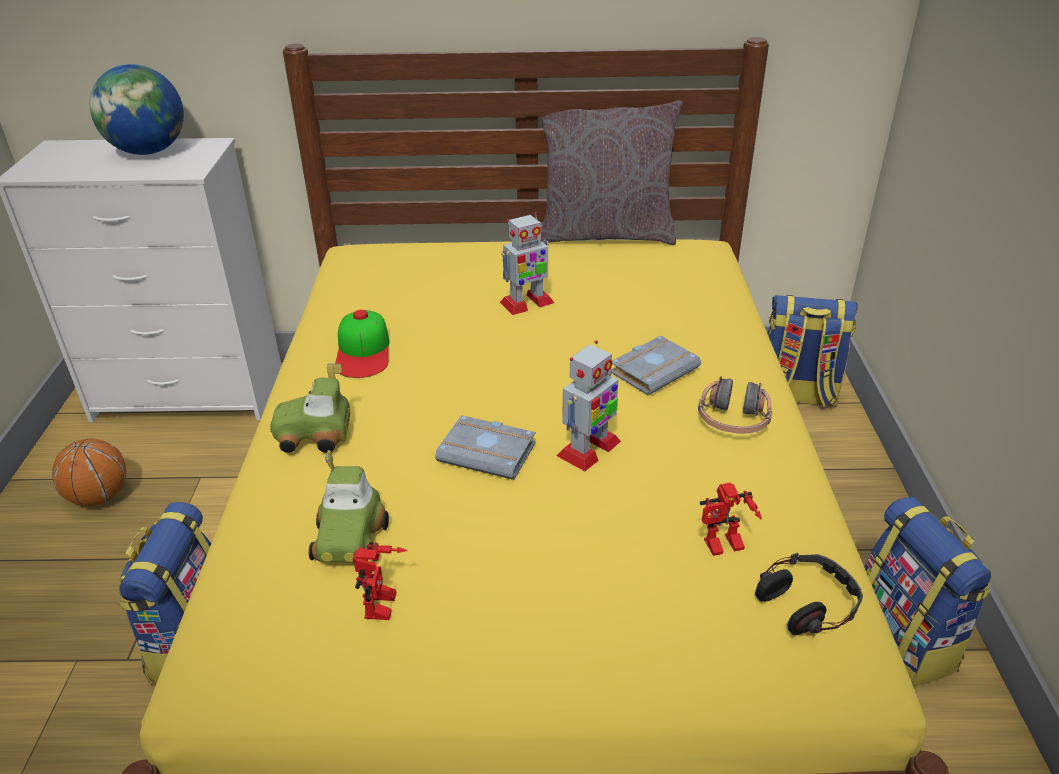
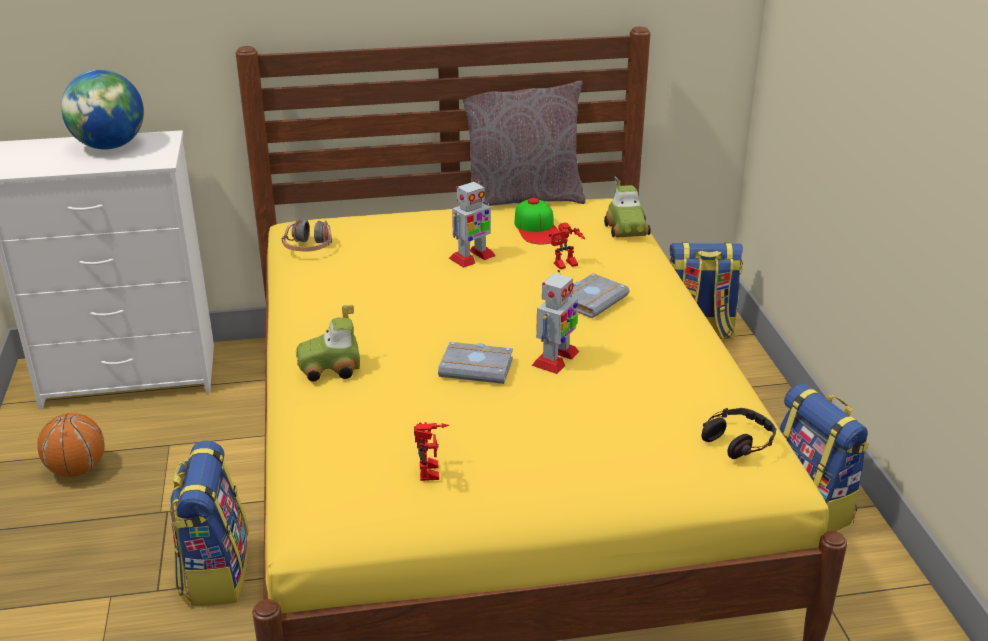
camera: 10 degrees left, 5 degrees down
toy car [309,450,389,562] -> toy car moved to [604,176,651,237]
cap [335,310,390,378] -> cap moved to [514,198,561,244]
headphones [698,376,772,434] -> headphones moved to [282,219,332,252]
toy robot [700,483,762,556] -> toy robot moved to [549,222,585,269]

